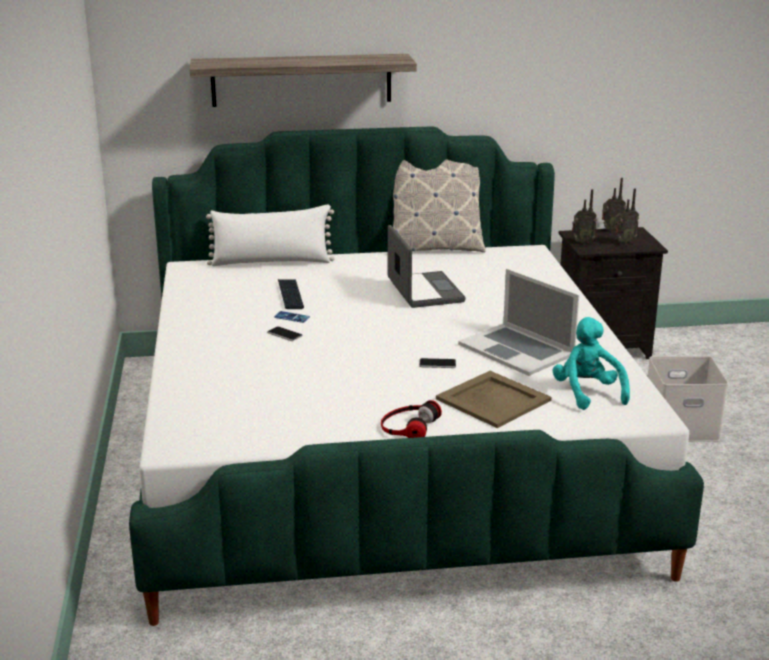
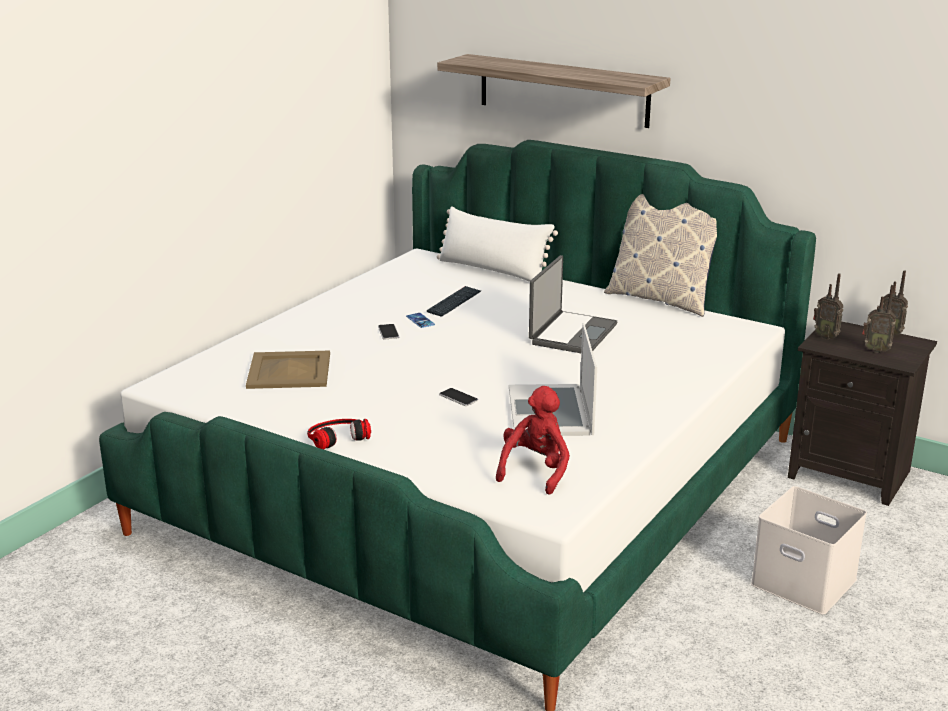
camera: 40 degrees right, 0 degrees up
beige tray [436,371,551,428] -> beige tray moved to [246,351,330,389]
turquoise plush toy [552,317,630,410] -> red plush toy [496,386,570,495]

